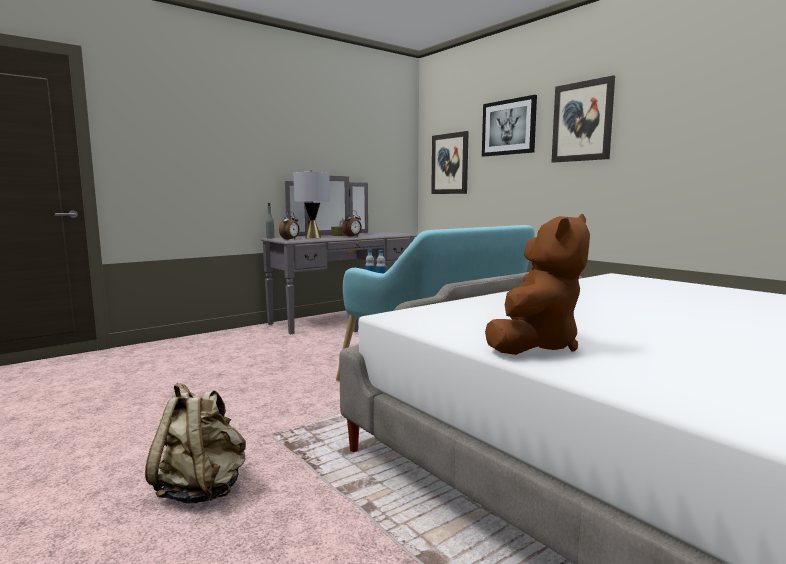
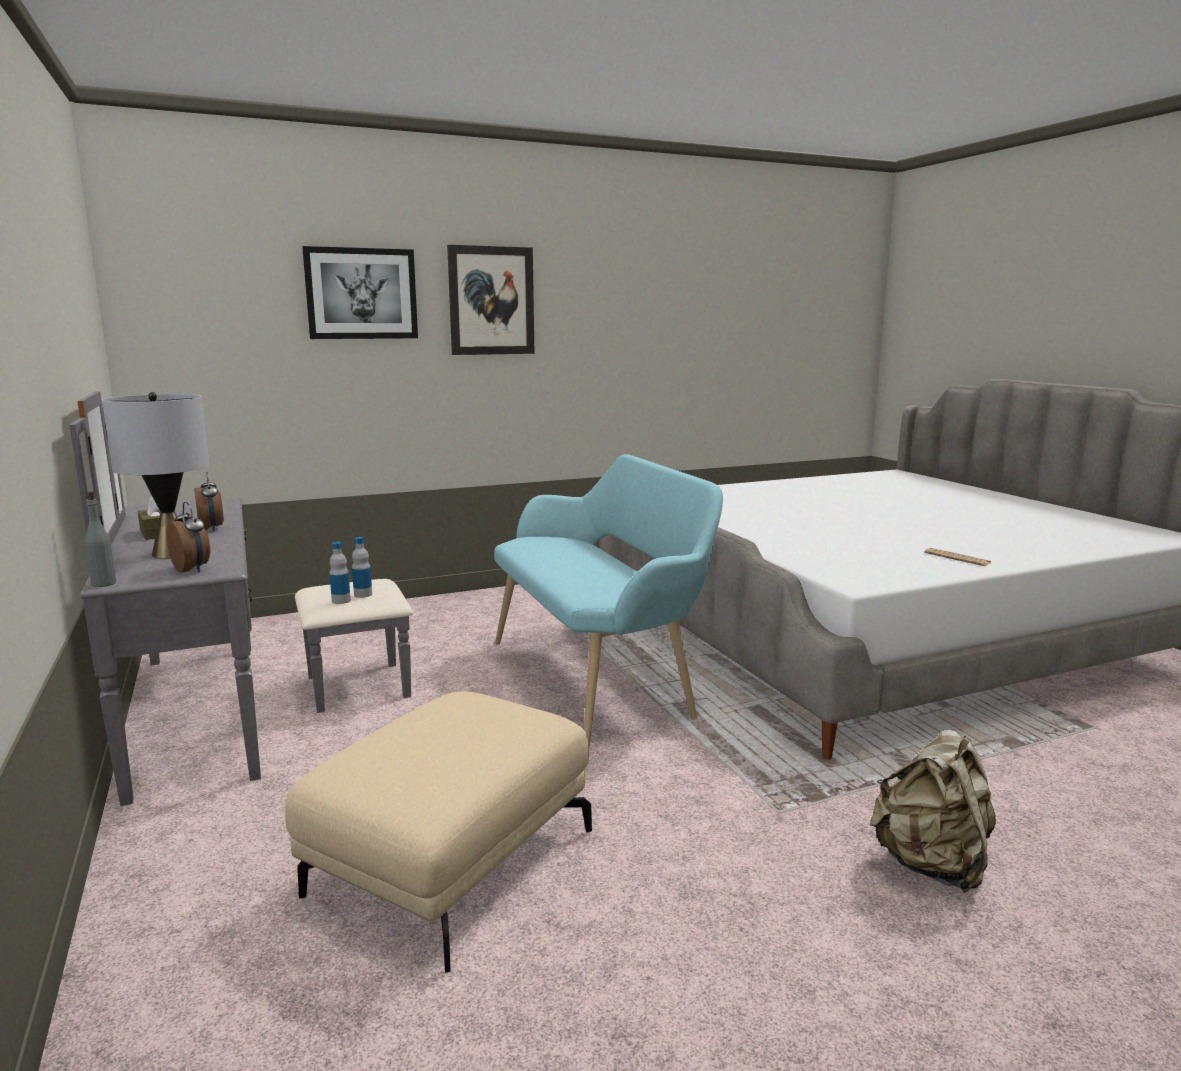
camera: 75 degrees left, 5 degrees up
picture [431,131,469,194] -> none
brown plush toy [485,214,590,355] -> newspaper [925,548,991,566]
none -> beige ottoman [285,692,592,973]

